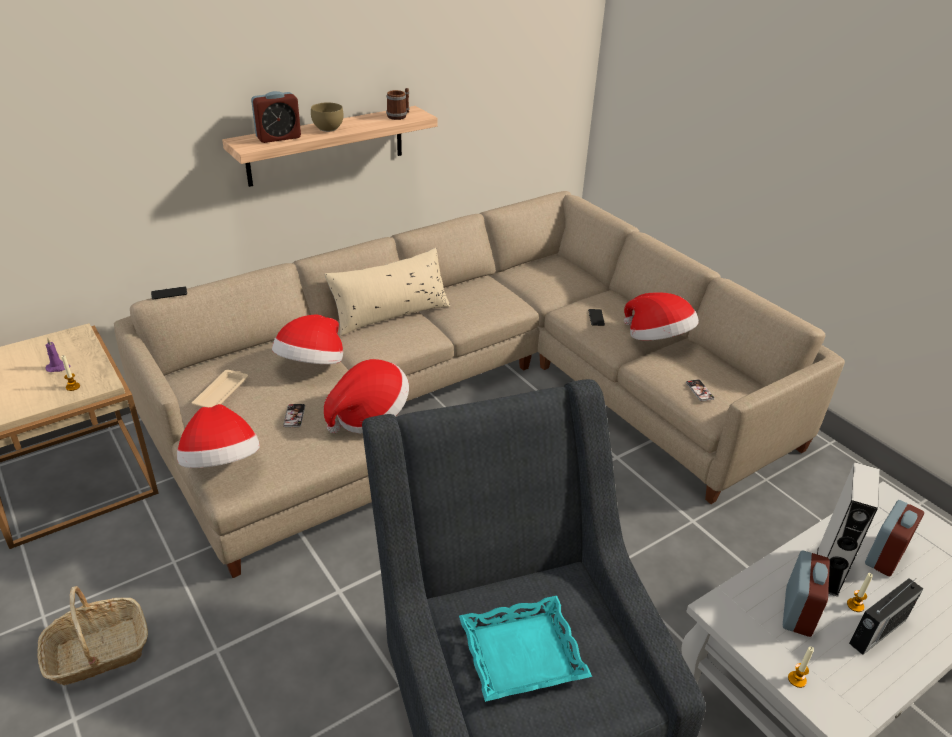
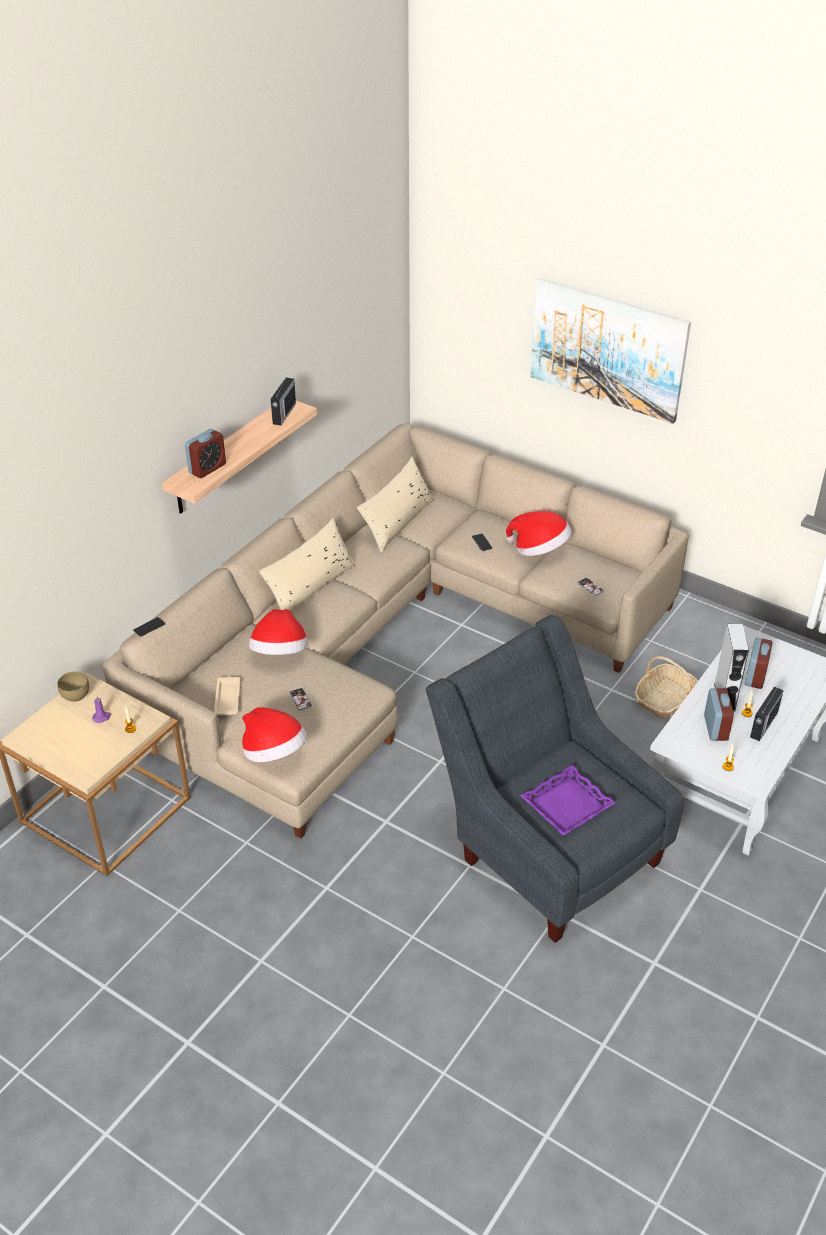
camera: 20 degrees left, 5 degrees up
basket [37,586,148,685] -> basket moved to [635,656,698,719]
brown bowl [311,102,344,132] -> brown bowl moved to [58,671,89,702]
hat [324,359,409,434] -> none
mug [386,88,409,120] -> radio [271,374,296,425]
turquoise tray [459,596,592,702] -> purple tray [520,765,616,836]
none -> beige pillow [357,457,434,553]
none -> picture [530,278,691,424]

